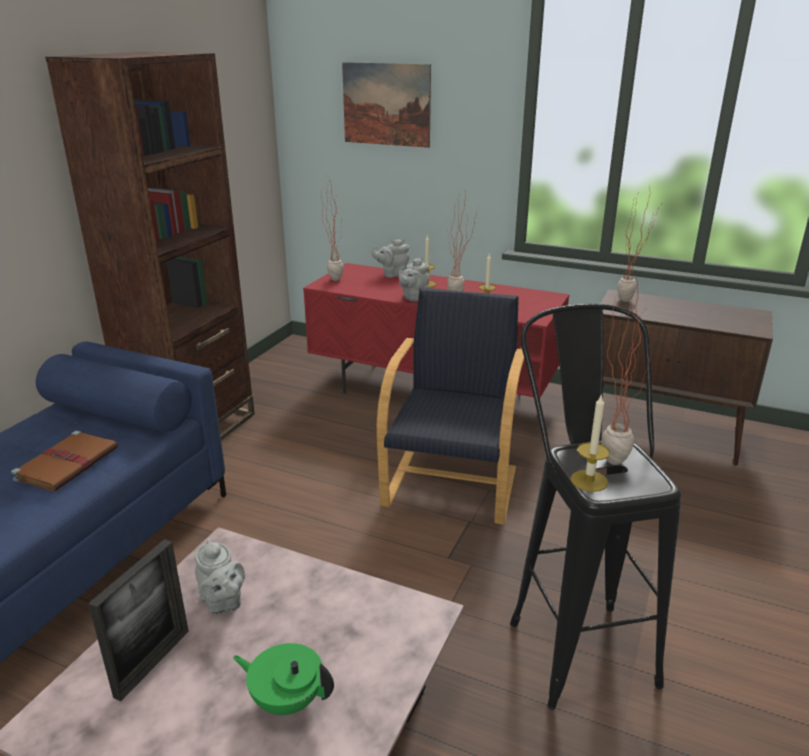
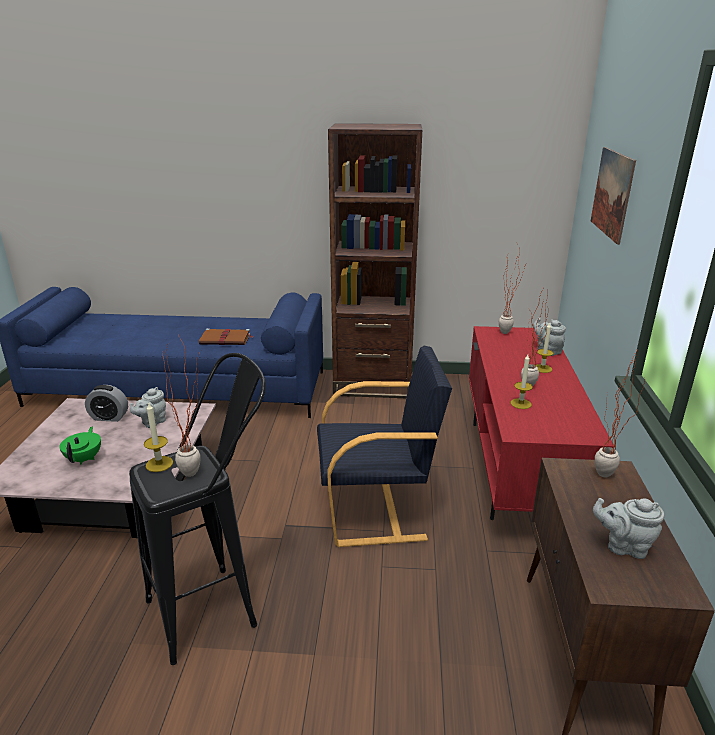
camera: 70 degrees right, 0 degrees up
picture frame [88,539,189,701] -> alarm clock [85,385,128,422]
grey teapot [398,257,429,301] -> grey teapot moved to [593,498,664,559]

